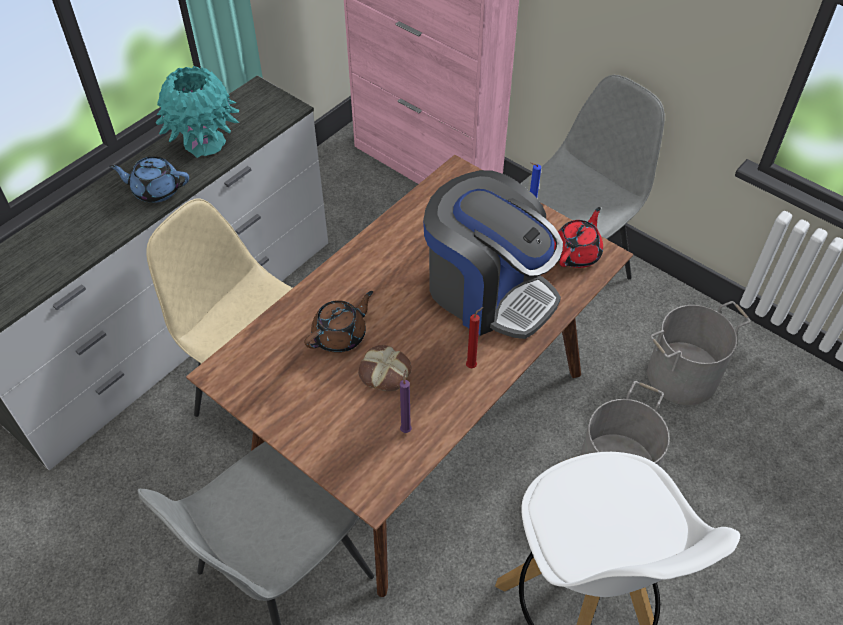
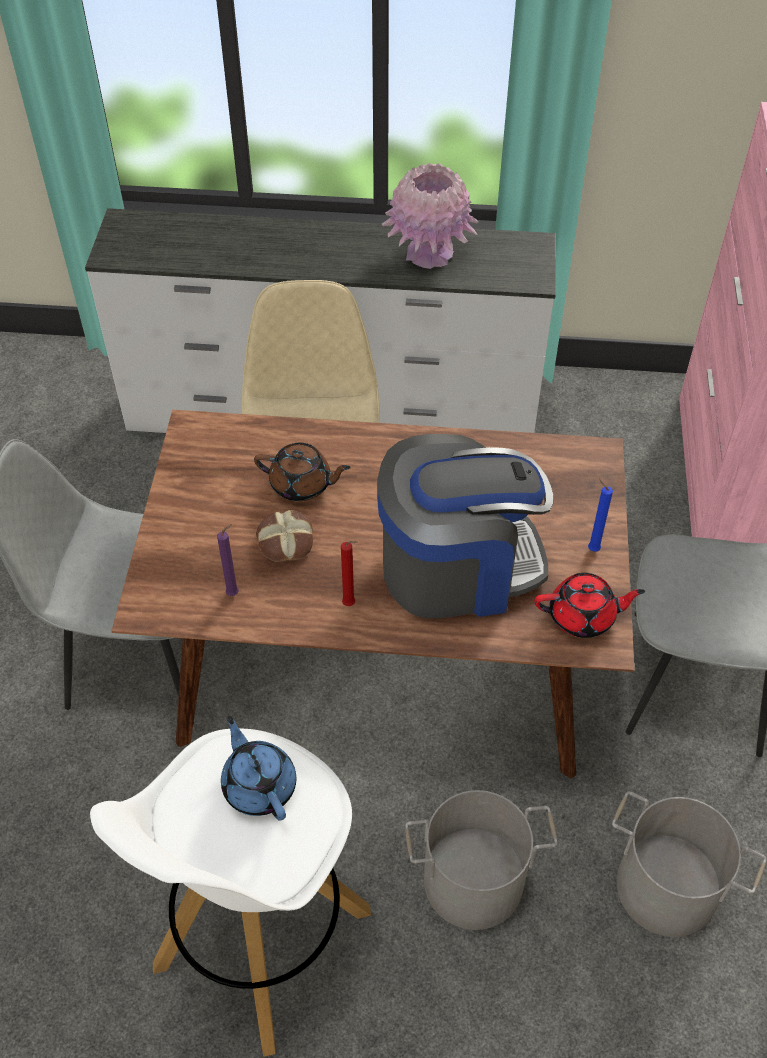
camera: 55 degrees right, 0 degrees up
blue teapot [109,156,189,203] -> blue teapot moved to [221,715,296,820]
turquoise vase [156,66,239,158] -> pink vase [382,163,478,269]
coffee machine [423,170,563,339] -> coffee machine turned 105 degrees counterclockwise [377,434,554,618]

